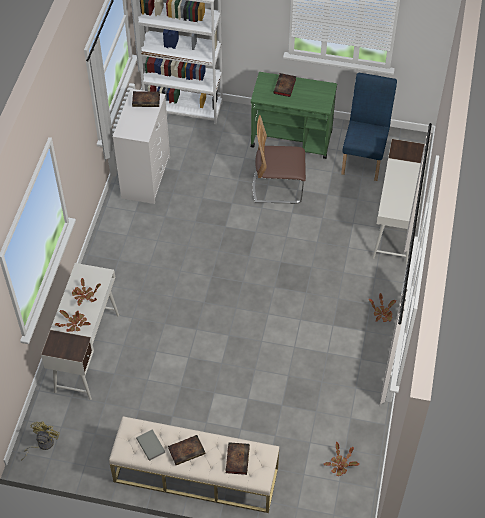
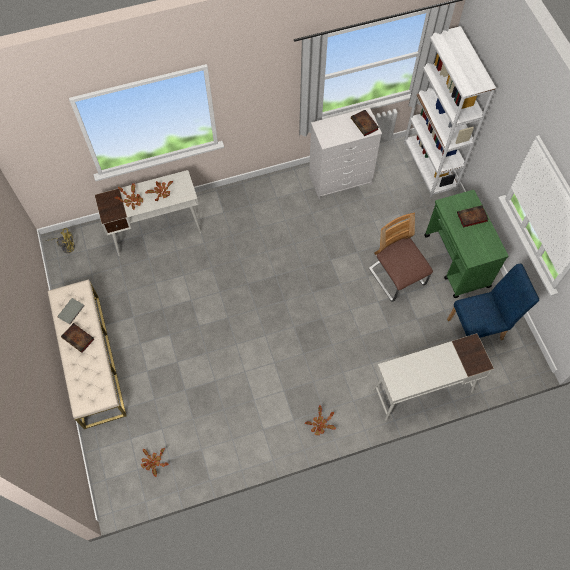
camera: 60 degrees right, 10 degrees up
book [226,442,250,475] -> none

